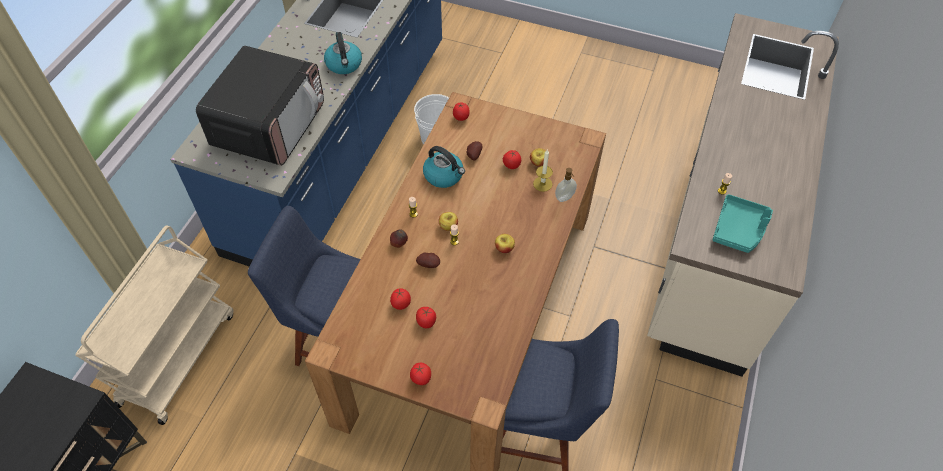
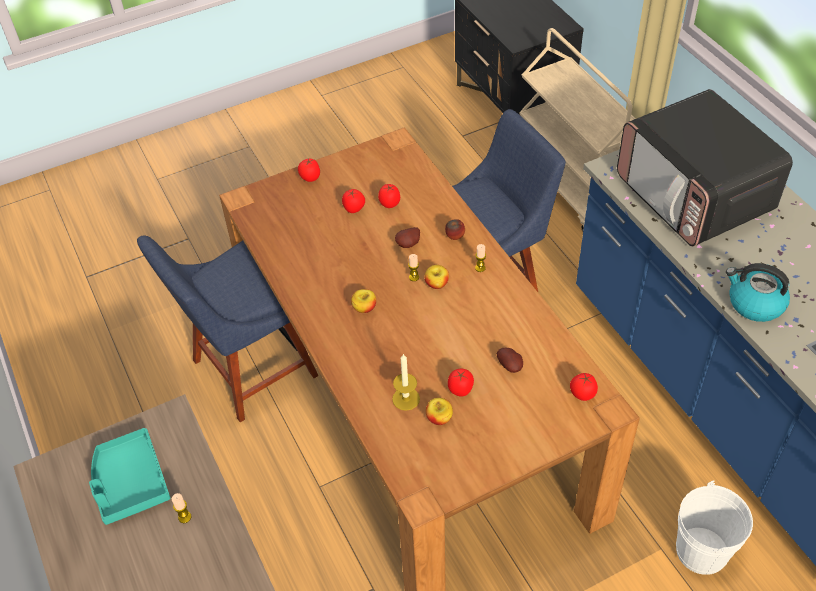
camera: 135 degrees right, 5 degrees down
kettle [423,146,465,188] -> none
soap dispenser [555,168,577,202] -> none

